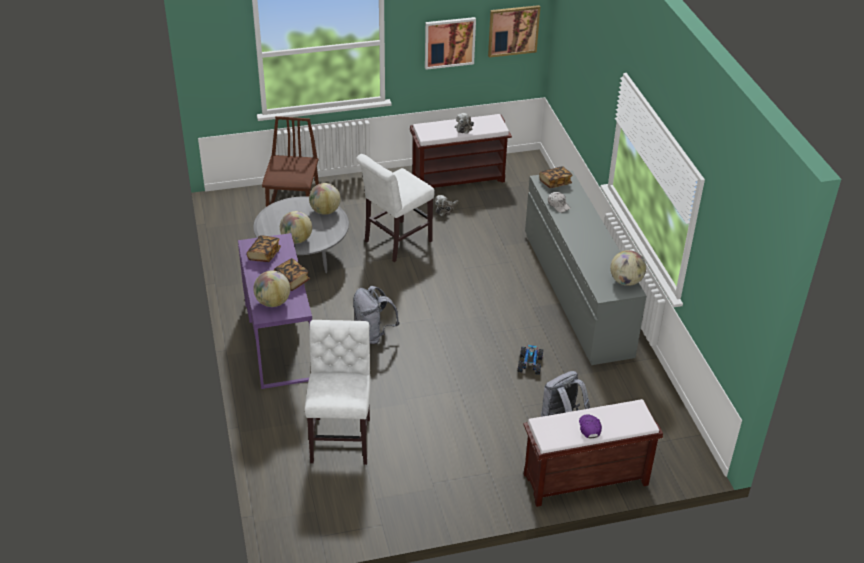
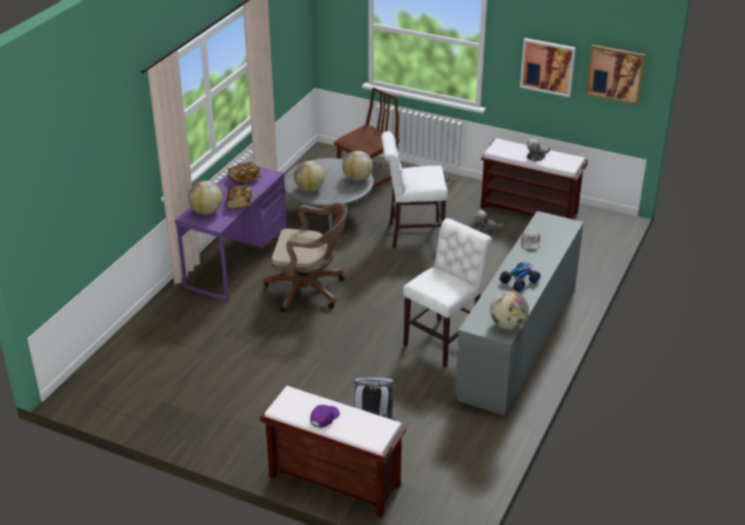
camera: 40 degrees right, 5 degrees down
white chair [305,320,370,465] -> white chair moved to [403,218,492,367]
grey backpack [353,286,399,344] -> brown office chair [263,203,347,312]
toy car [518,345,543,375] -> toy car moved to [500,262,540,292]
book [540,166,572,188] -> none

